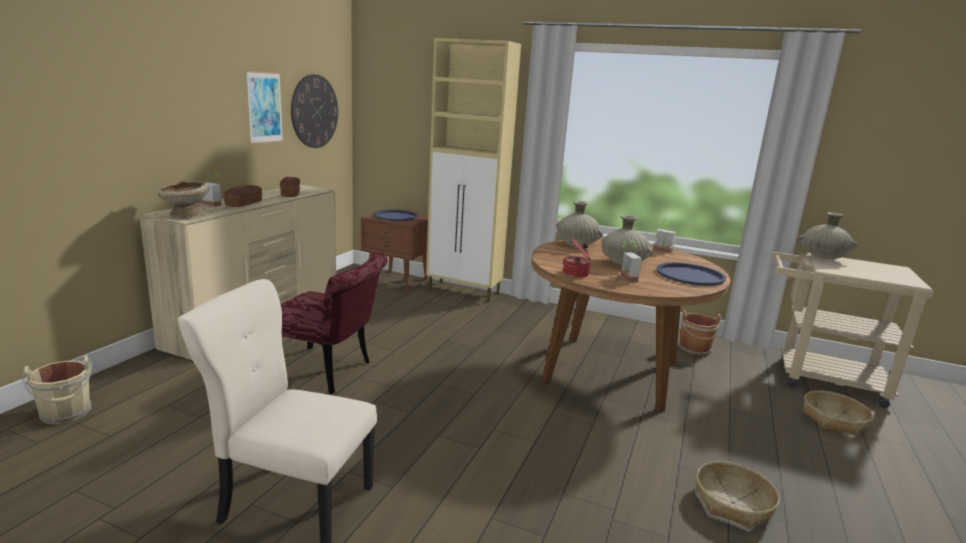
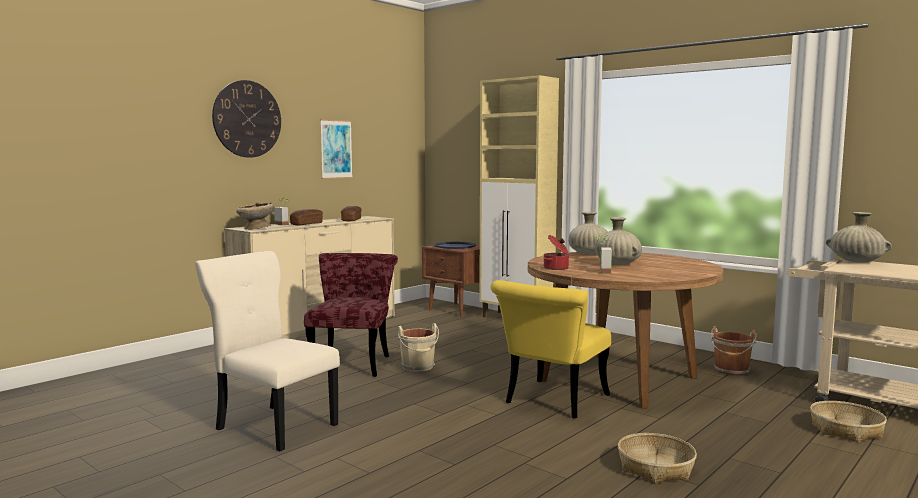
camera: 20 degrees right, 10 degrees down
beige bucket [23,355,92,424] -> beige bucket moved to [398,323,439,372]
red chair [281,252,388,394] -> red chair turned 120 degrees counterclockwise [304,253,398,377]
wall clock [291,74,338,148] -> wall clock moved to [212,80,281,158]
potted plant [654,219,676,253] -> none
blue tray [656,262,726,286] -> none
none -> yellow chair [490,280,611,419]

